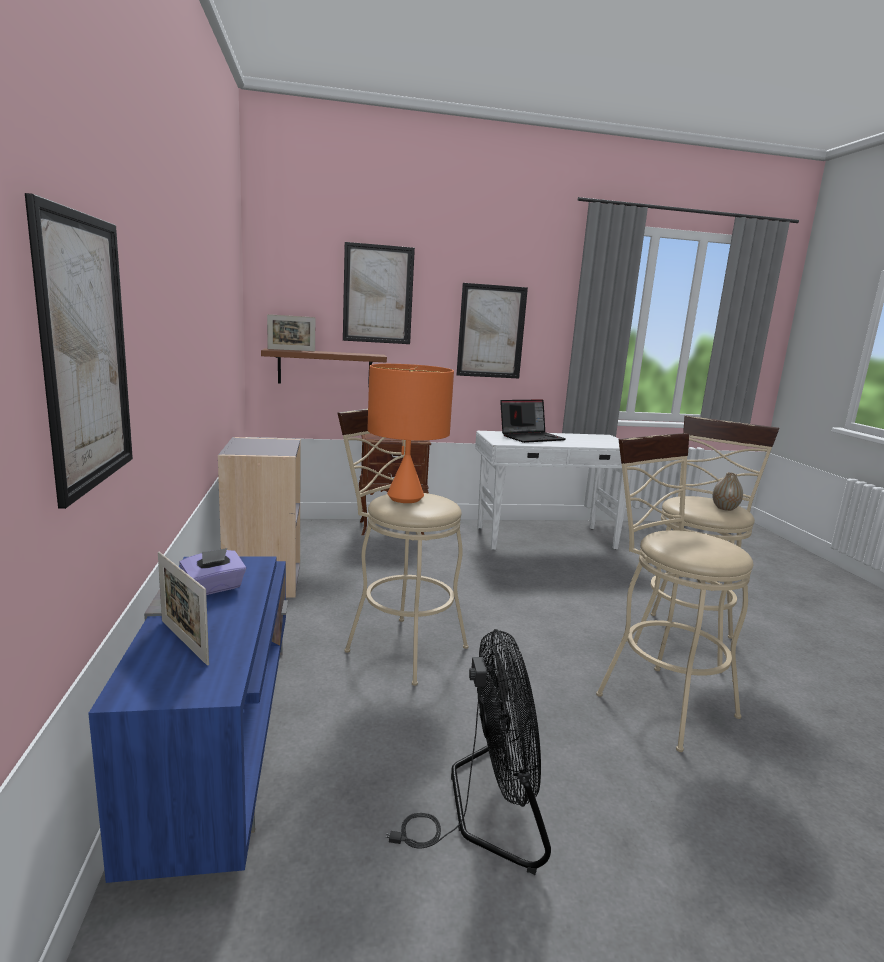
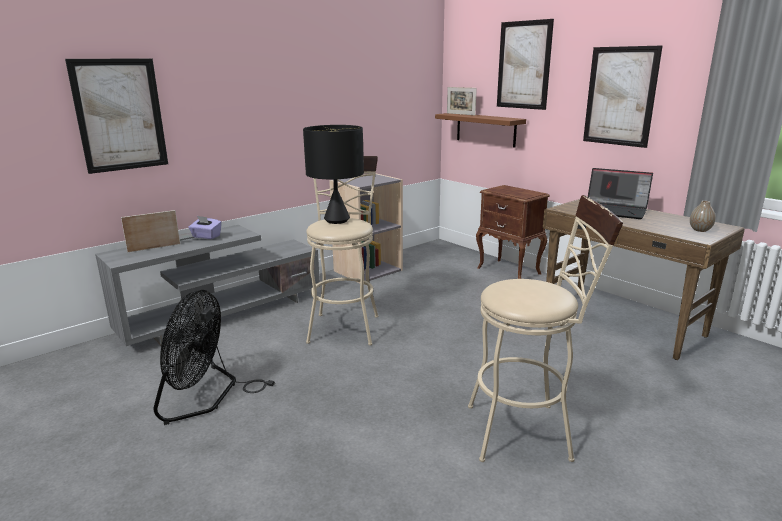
camera: 60 degrees right, 5 degrees up
blue tv stand [88,556,288,883] -> grey tv stand [95,225,320,346]
picture frame [158,552,209,666] -> picture frame turned 45 degrees clockwise [121,210,180,252]
orange table lamp [367,364,454,503] -> black table lamp [303,125,364,224]
black fan [386,629,551,875] -> black fan turned 135 degrees clockwise [153,290,276,425]
white console table [475,431,640,550] -> brown console table [543,199,745,360]
beige stool [596,433,753,752] -> none
vase [712,472,743,511] -> vase moved to [690,201,716,232]

